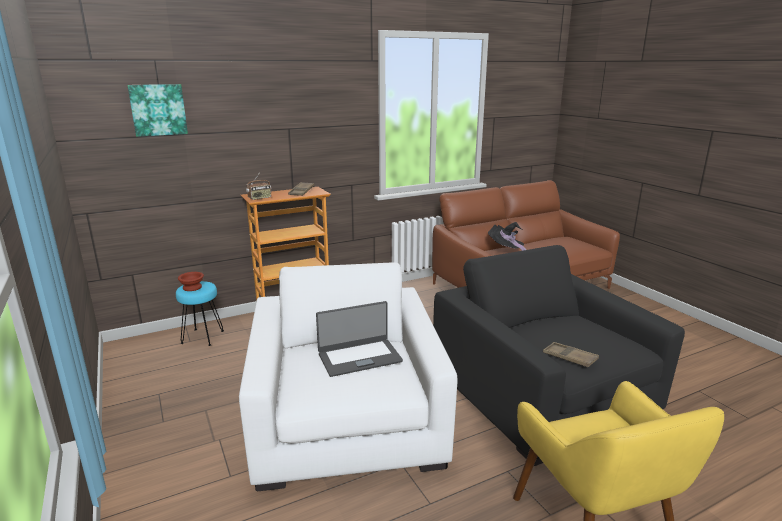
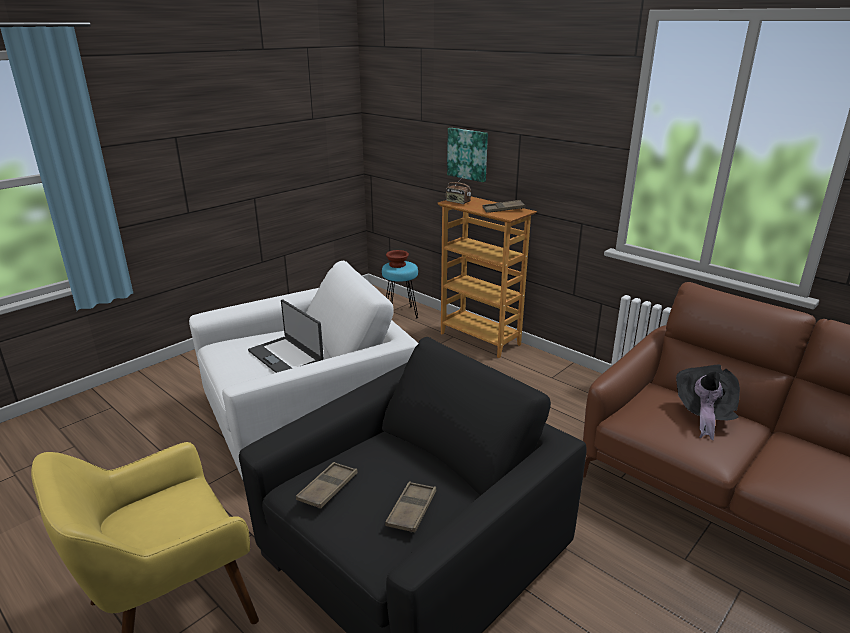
camera: 70 degrees right, 5 degrees up
picture [127,84,188,137] -> picture moved to [447,128,488,182]
none -> brown tray [385,481,436,533]

